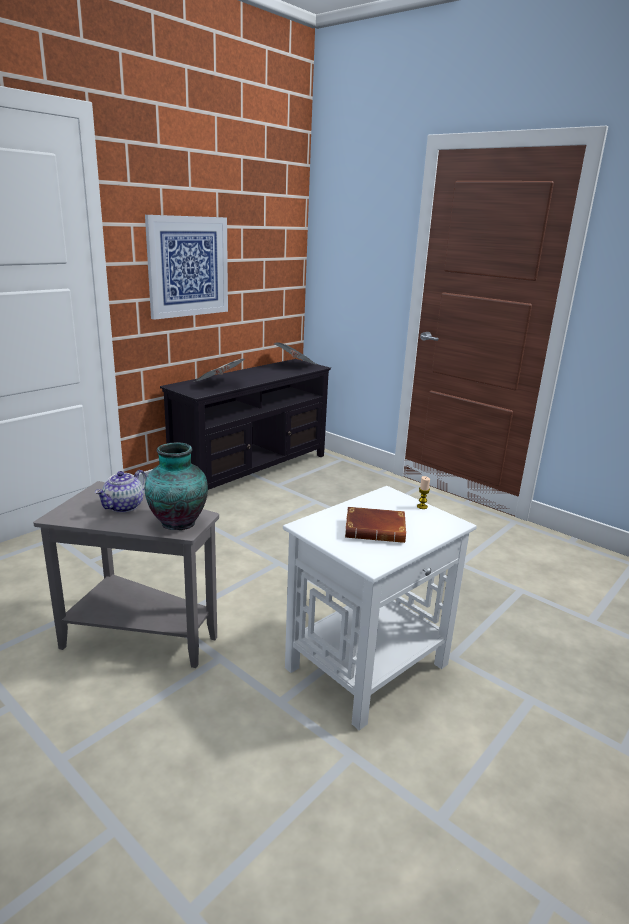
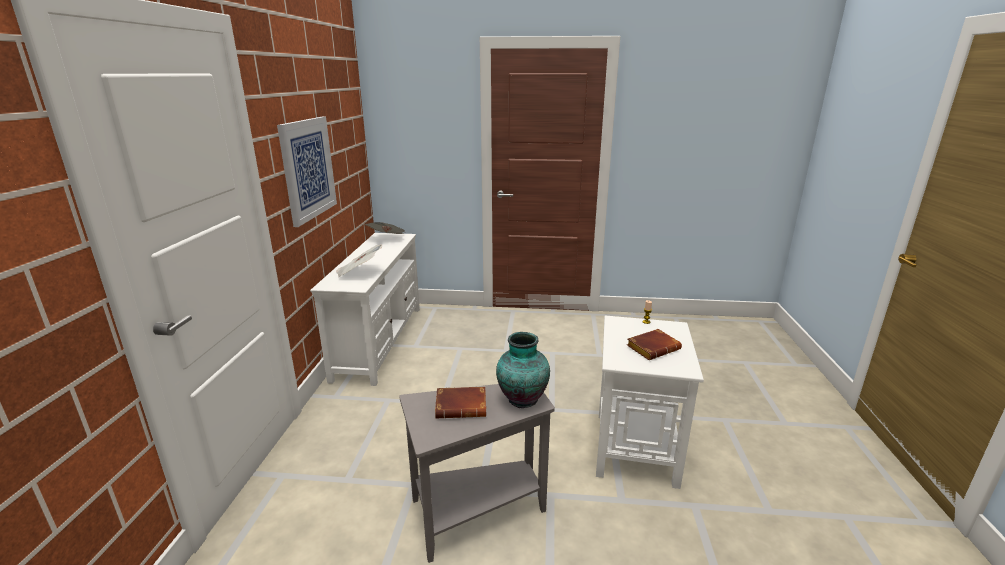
camera: 35 degrees left, 0 degrees up
teapot [95,470,147,513] -> brown book [435,387,486,419]
black tv stand [160,359,331,490] -> white tv stand [310,233,420,386]

